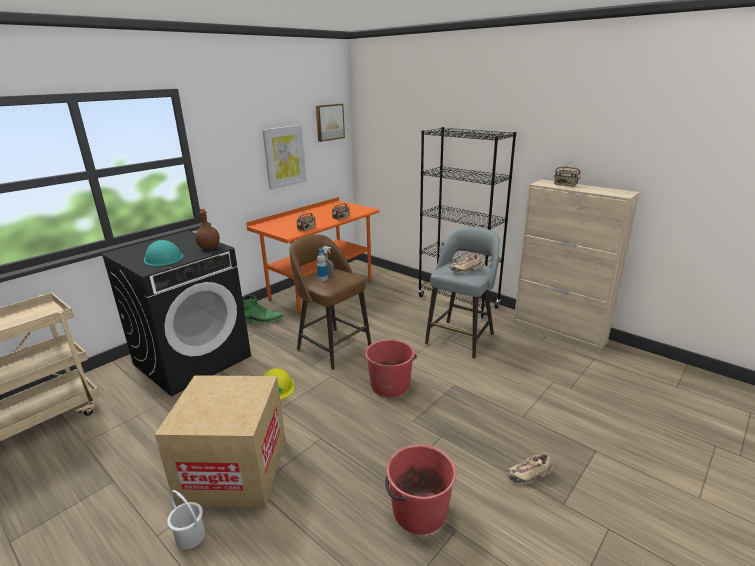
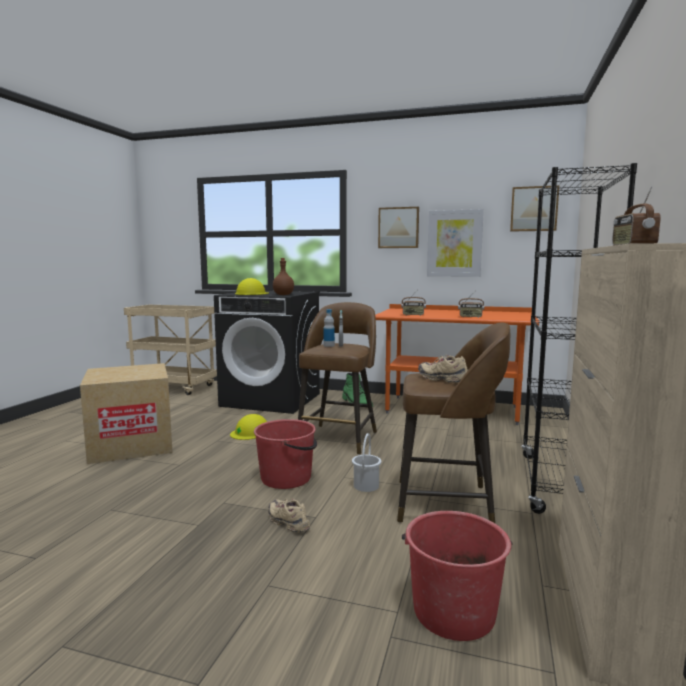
camera: 65 degrees right, 15 degrees down
turquoise hard hat [144,240,183,266] -> yellow hard hat [235,278,269,295]
white bucket [167,490,205,550] -> white bucket moved to [352,433,382,492]
red bucket [385,444,456,534] -> red bucket moved to [402,511,513,641]
grey stool [425,226,500,359] -> brown stool [397,323,510,523]
beige shoe [507,452,553,485] -> beige shoe moved to [268,498,310,533]
none -> picture [378,207,419,248]

